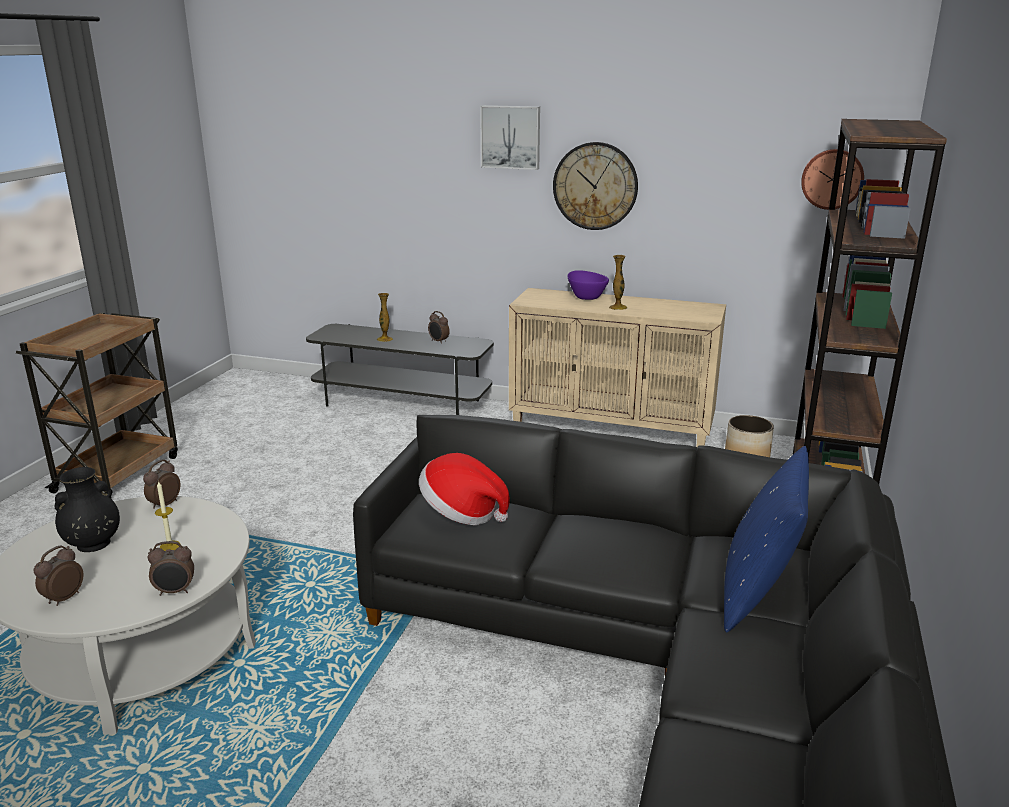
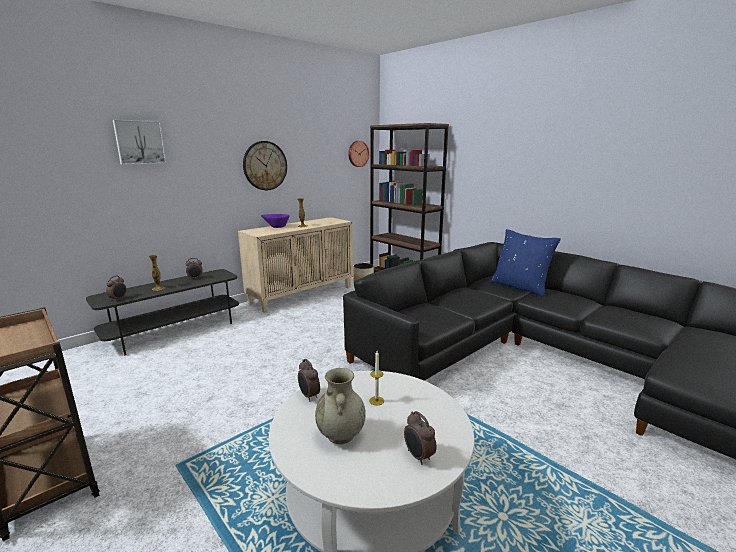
camera: 60 degrees left, 5 degrees down
black vase [54,467,120,552] -> beige vase [315,368,366,444]
alarm clock [148,541,194,596] -> alarm clock moved to [106,276,127,301]
hat [419,453,510,525] -> none
picture [480,105,540,170] -> picture moved to [113,120,166,165]

